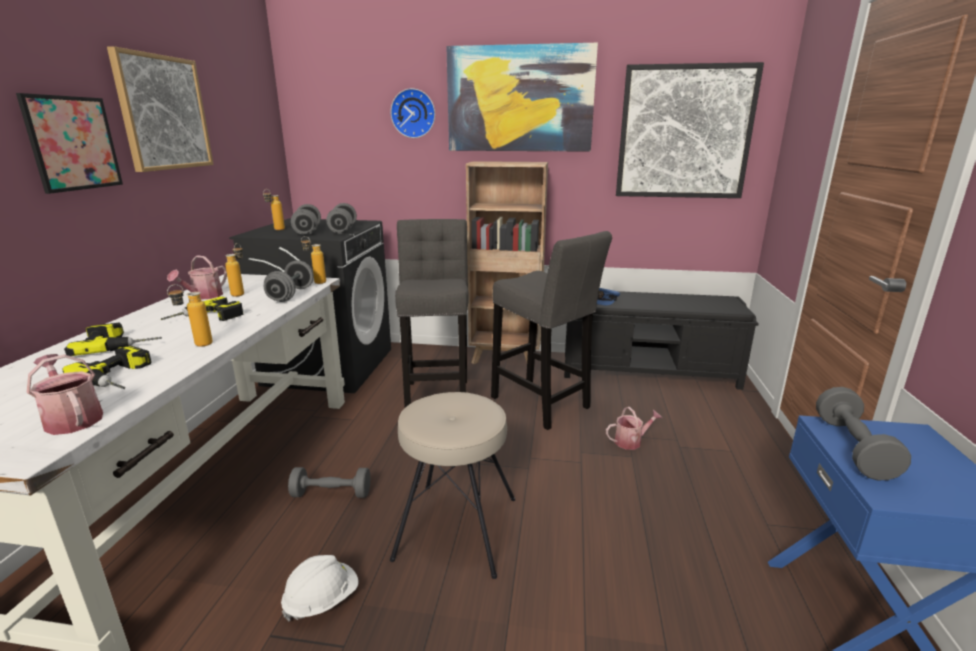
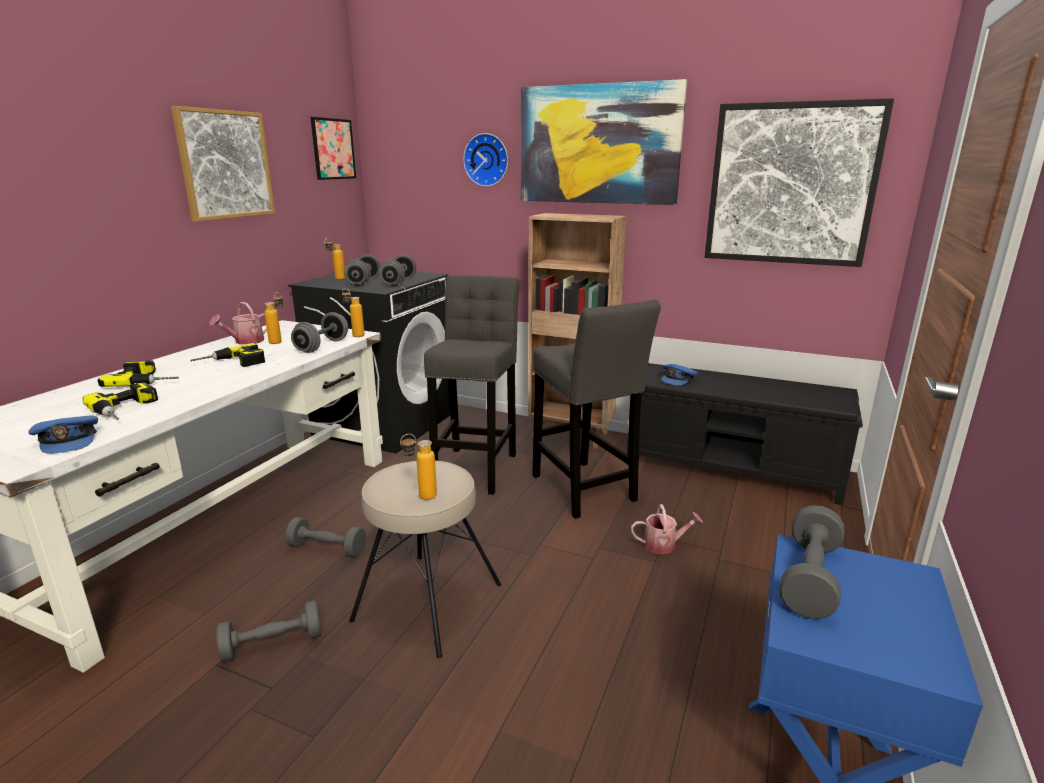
camera: 15 degrees right, 0 degrees up
picture [16,93,123,194] -> picture moved to [311,117,356,180]
watering can [27,354,103,435] -> blue cap [29,416,98,454]
bottle [167,284,213,347] -> bottle moved to [400,434,437,500]
white hard hat [281,555,359,622] -> grey dumbbell [216,600,321,662]

